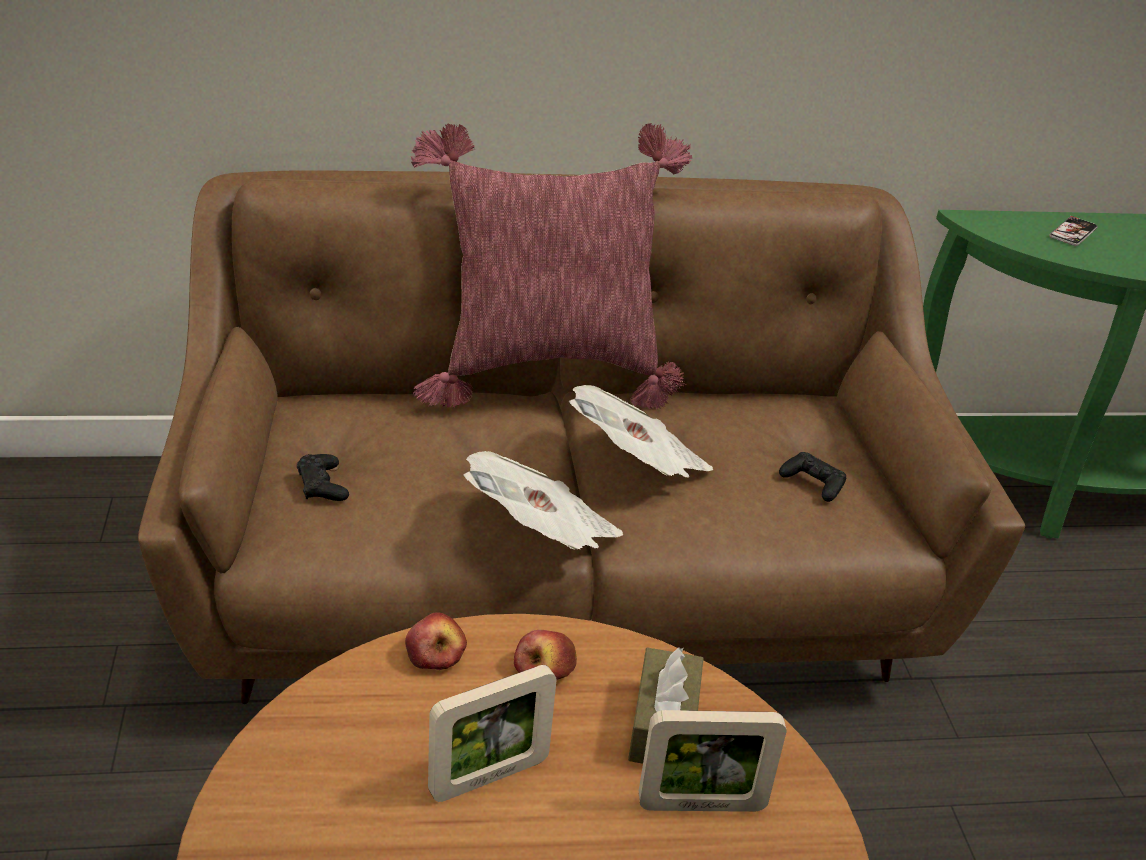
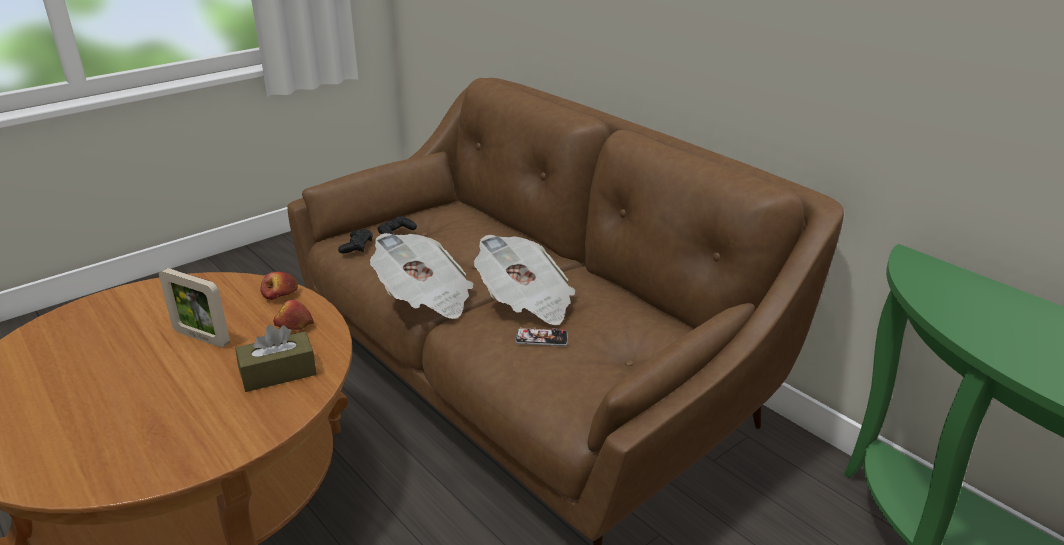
camera: 60 degrees right, 5 degrees down
red pillow [411,123,692,410] -> none
picture frame [639,710,786,812] -> none
black game controller [779,452,846,502] -> black game controller moved to [338,229,373,254]
phone [1049,216,1097,246] -> phone moved to [515,327,568,346]

